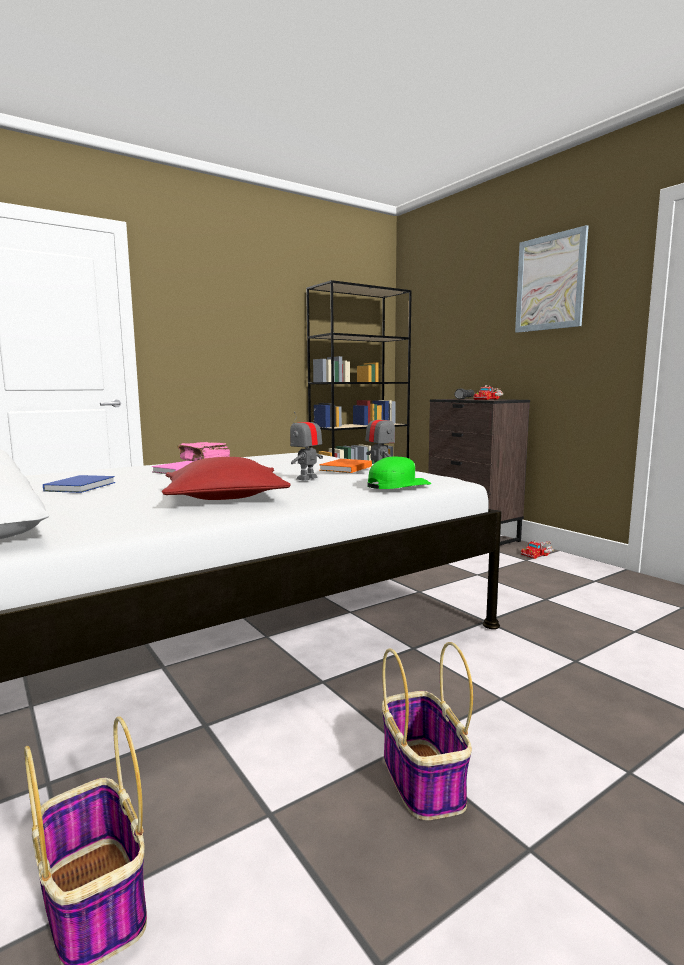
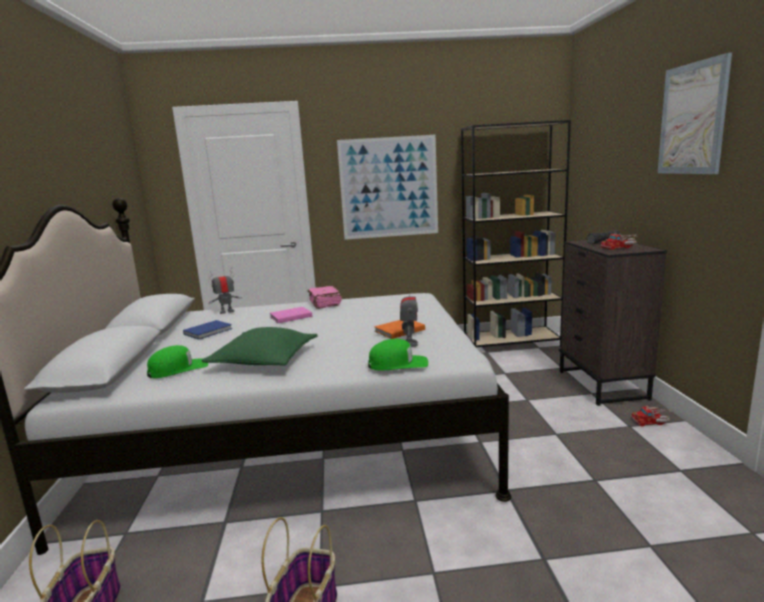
camera: 30 degrees right, 5 degrees up
red pillow [162,457,290,500] -> green pillow [201,327,318,366]
toy robot [290,409,323,481] -> toy robot moved to [209,272,242,314]
none -> green cap [147,345,208,378]
none -> picture [337,135,438,240]

